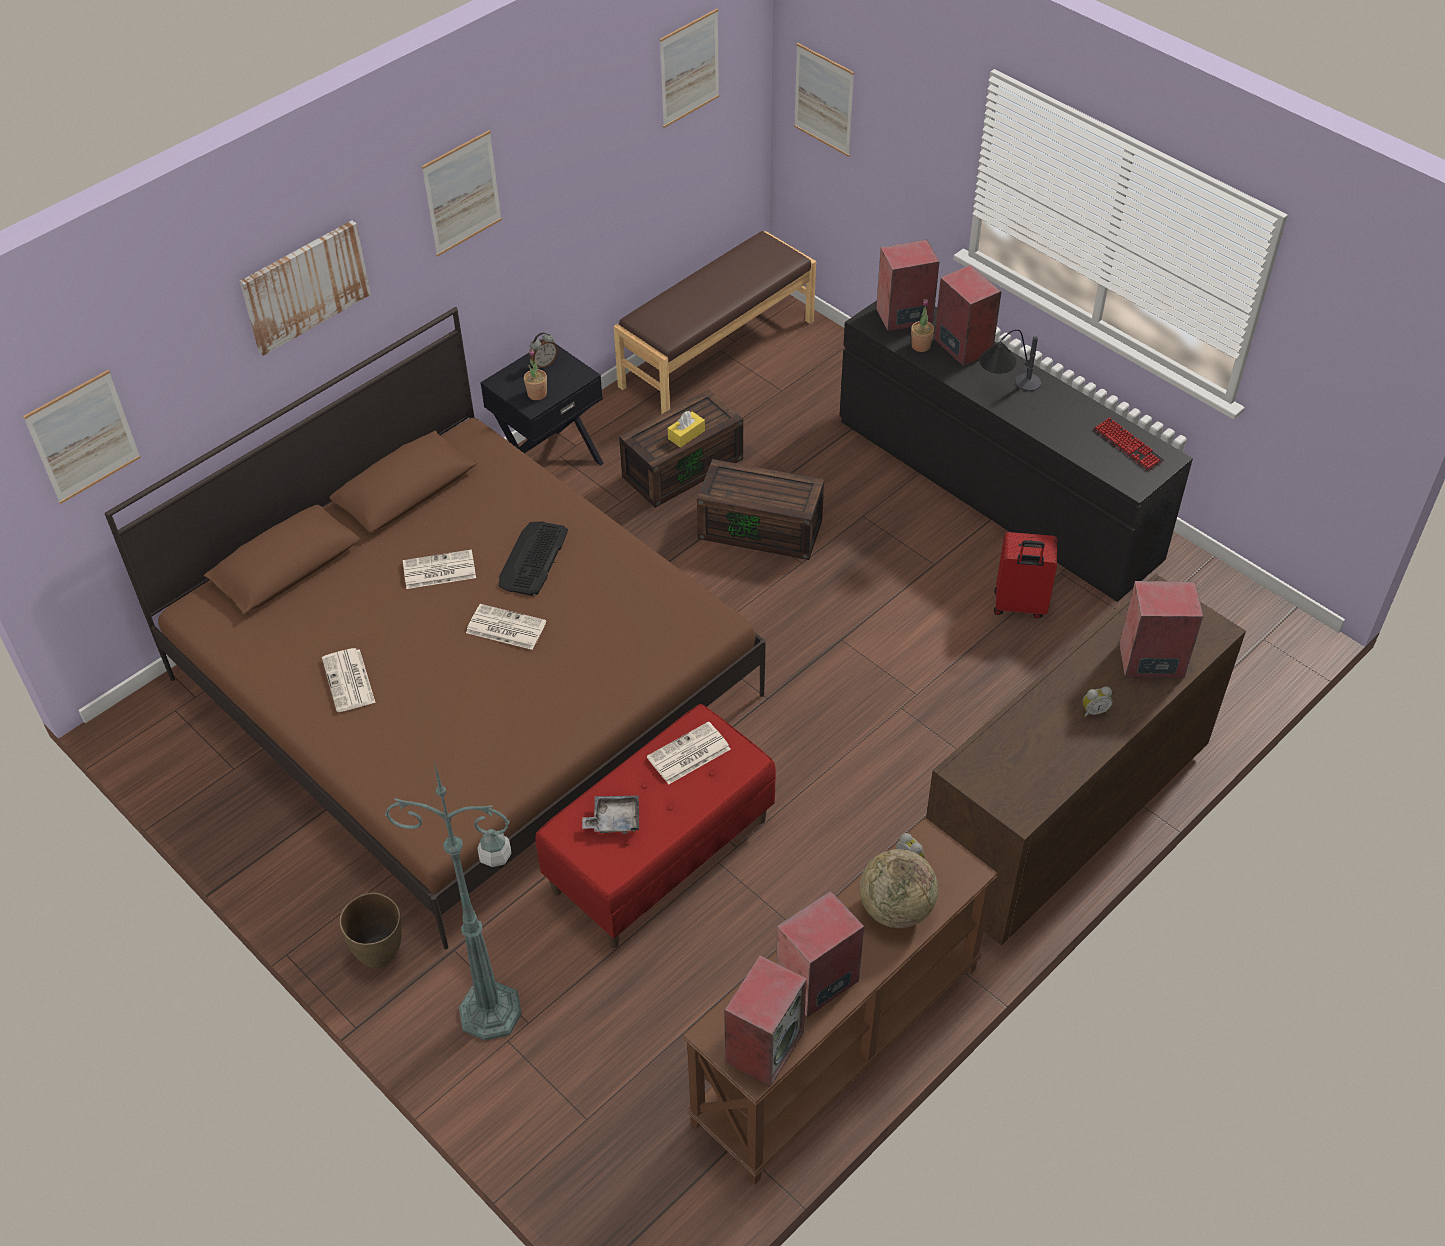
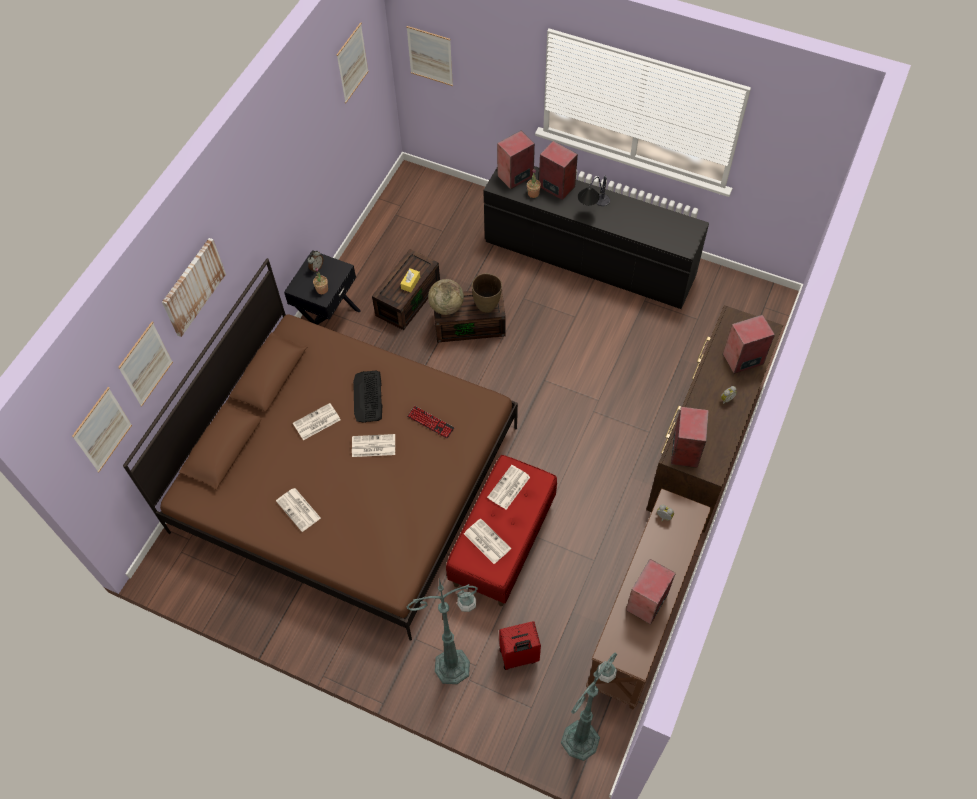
camera: 20 degrees left, 10 degrees up
brown vase [339,893,402,968] -> brown vase moved to [472,273,502,313]
picture [422,130,502,257] -> picture moved to [118,322,173,407]
grey tray [582,795,639,834] -> newspaper [464,518,511,564]
brown bench [614,231,816,414] -> none
speaker [724,955,807,1087] -> speaker moved to [671,407,709,468]
globe [860,849,938,928] -> globe moved to [428,279,464,315]
red suitcase [994,532,1057,618] -> red suitcase moved to [499,621,541,670]
keyboard [1093,417,1164,471] -> keyboard moved to [407,406,455,439]
none -> green floor lamp [561,653,617,761]

